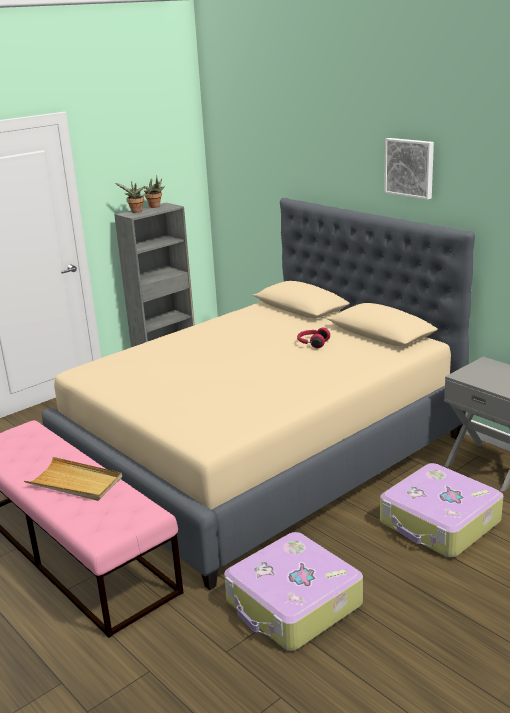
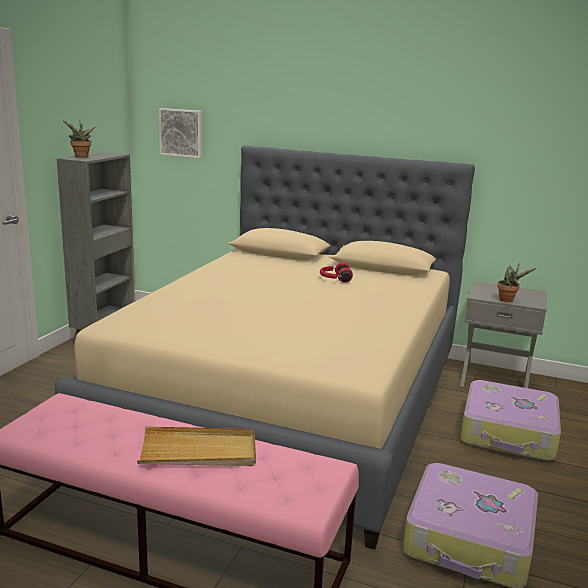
camera: 30 degrees left, 5 degrees down
potted plant [144,175,165,208] -> potted plant moved to [497,263,536,302]
picture [384,138,434,200] -> picture moved to [159,108,202,158]

